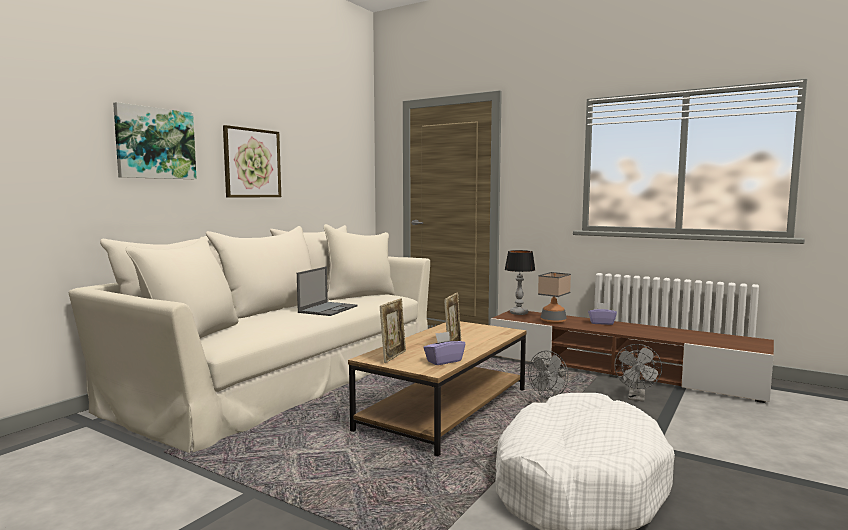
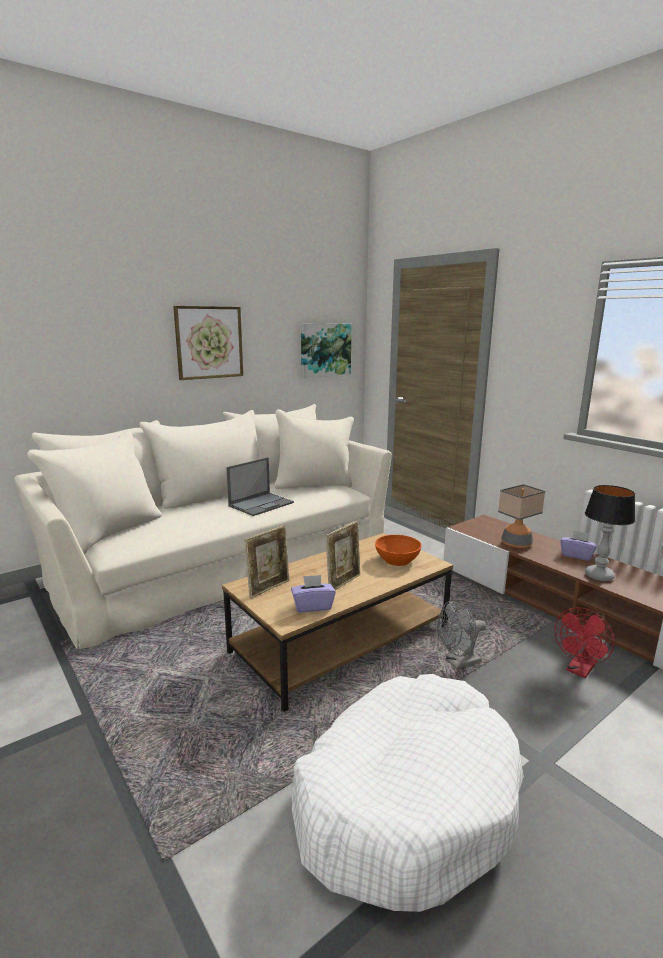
camera: 20 degrees right, 10 degrees up
picture [113,102,197,179] -> picture moved to [301,324,352,378]
table lamp [505,250,535,315] -> table lamp moved to [585,485,635,581]
grey fan [614,344,662,402] -> red fan [554,607,615,678]
none -> orange bowl [375,535,422,566]

